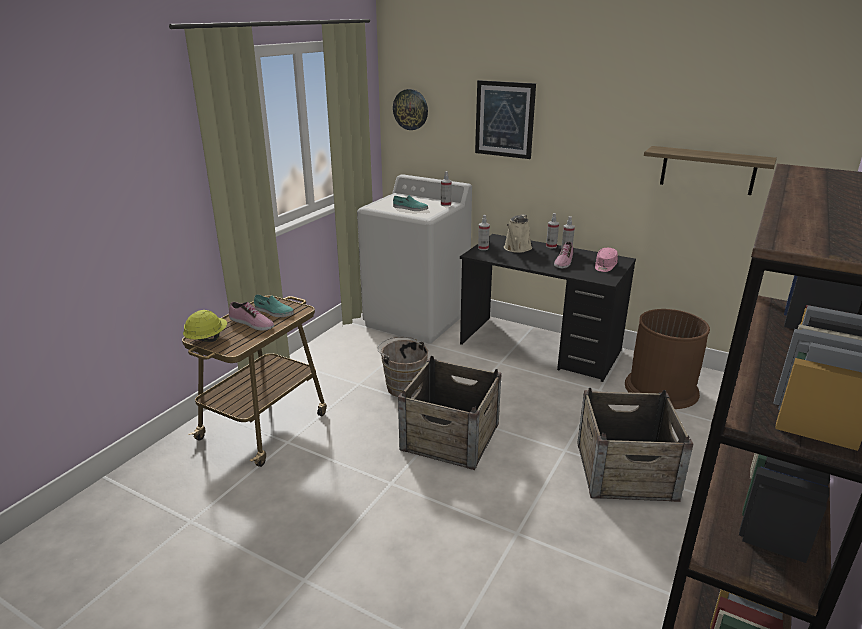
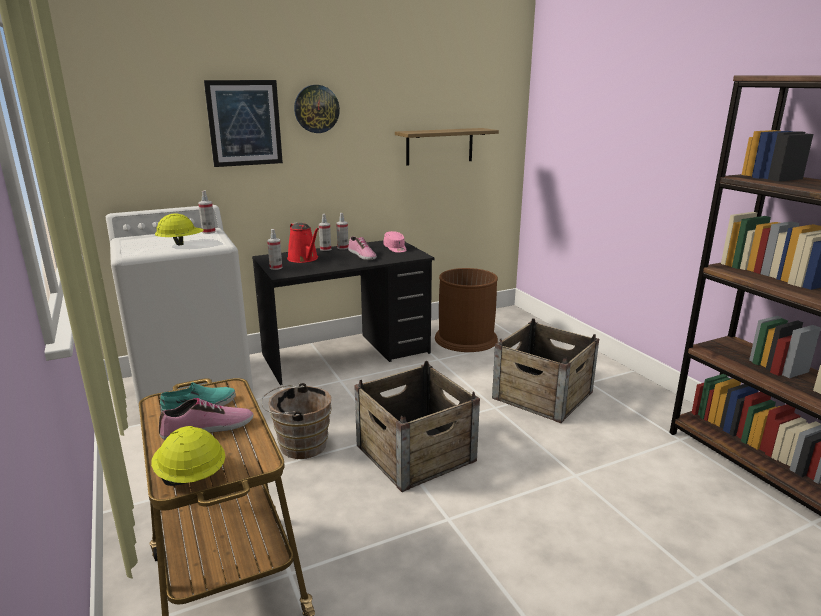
camera: 55 degrees left, 5 degrees down
wall clock [393,89,428,130] -> wall clock moved to [294,85,340,133]
turquoise shoe [393,195,428,211] -> yellow hard hat [155,213,204,246]
beige watering can [504,214,532,253] -> red watering can [287,222,319,263]

